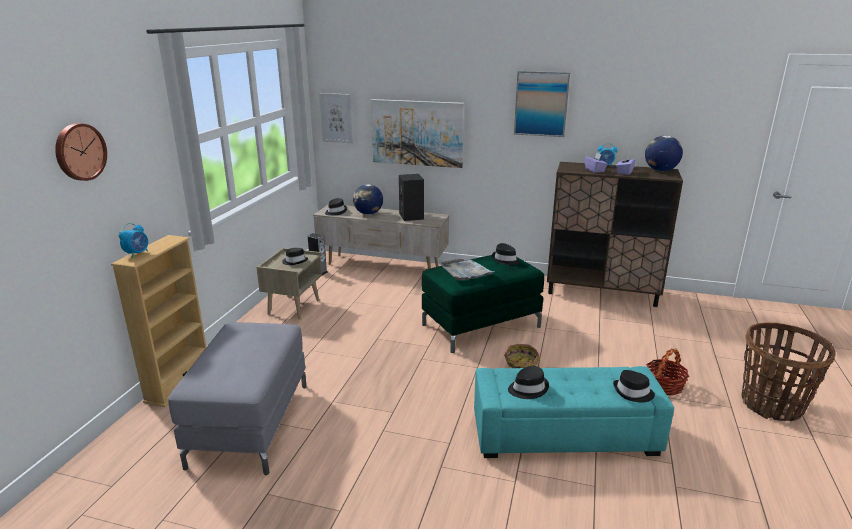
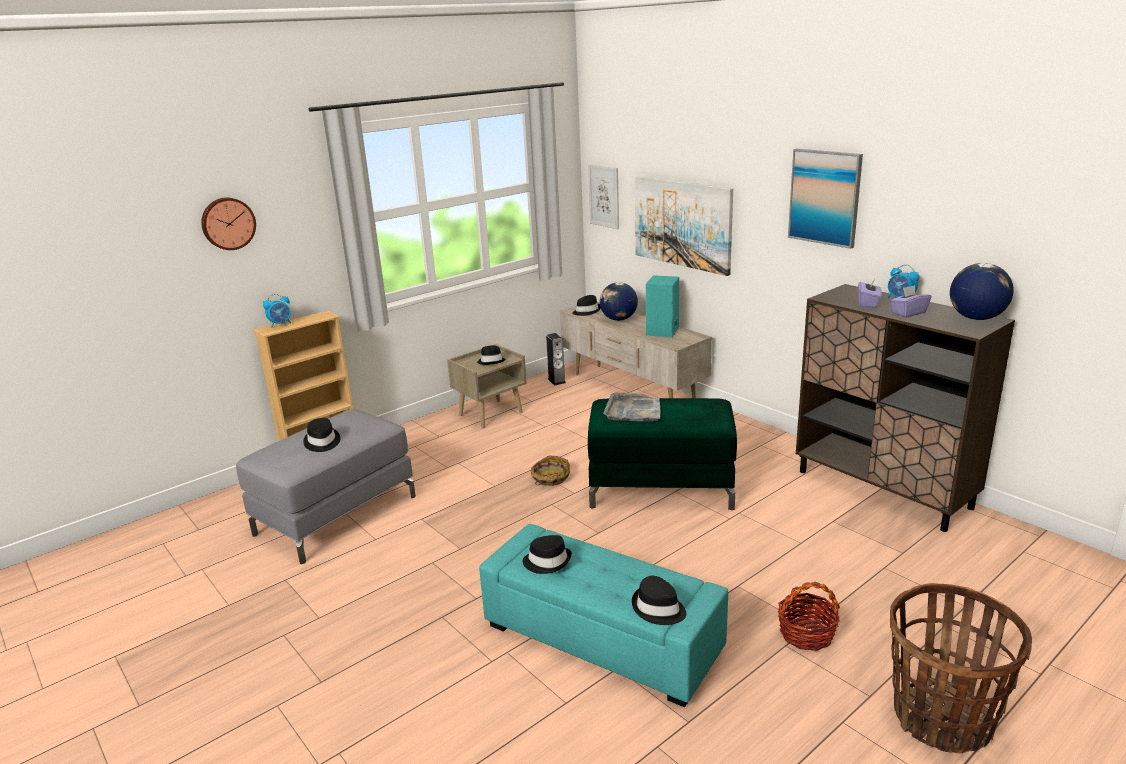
camera: 35 degrees right, 0 degrees up
black speaker [399,174,424,221] -> turquoise speaker [646,275,679,337]
black hat [492,243,520,265] -> black hat moved to [303,418,340,452]
basket [504,344,540,368] -> basket moved to [531,455,570,486]

